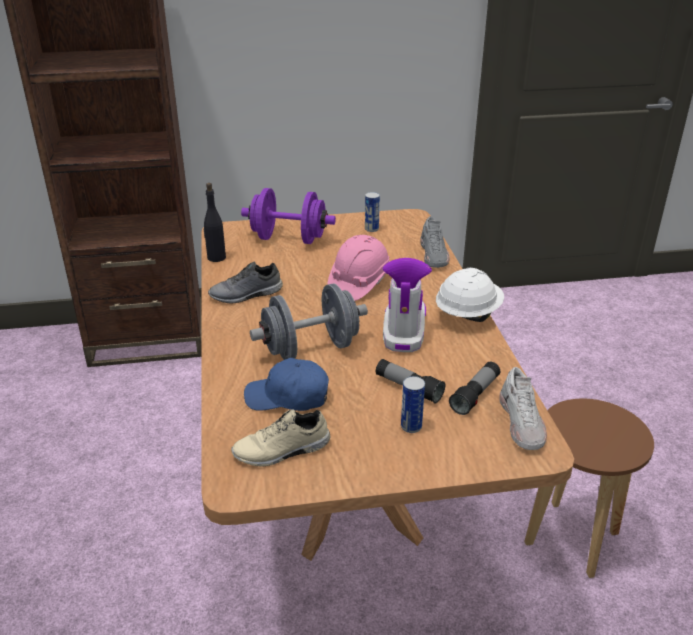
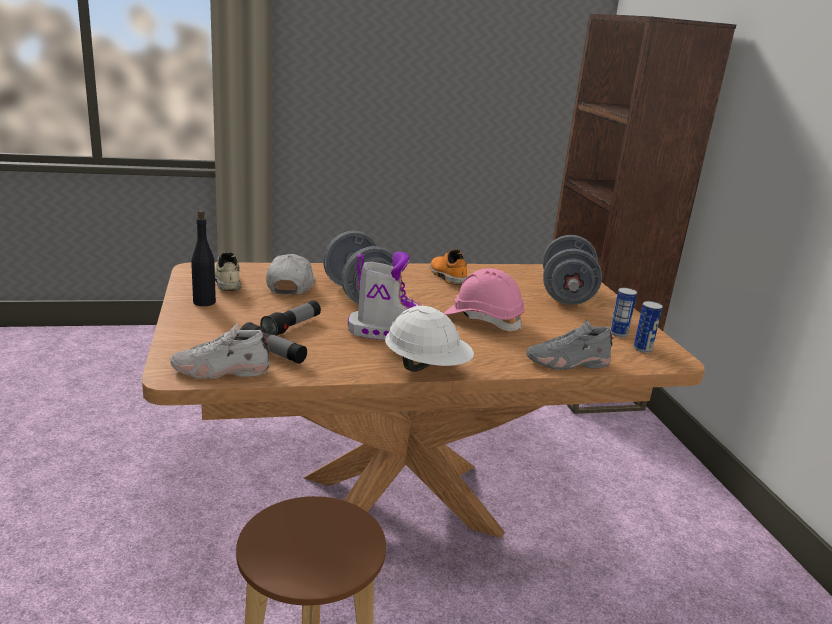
camera: 85 degrees right, 10 degrees down
black bottle [204,183,226,262] -> black bottle moved to [191,210,216,306]
grey shoe [208,262,283,303] -> orange shoe [430,249,467,285]
purple dumbbell [241,188,336,244] -> grey dumbbell [543,235,602,305]
blue cap [244,358,329,411] -> white cap [266,254,316,294]
can [401,376,425,433] -> can moved to [634,301,663,353]

